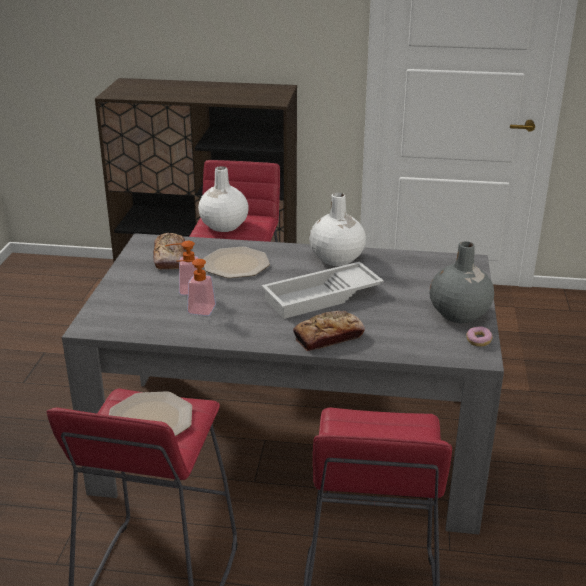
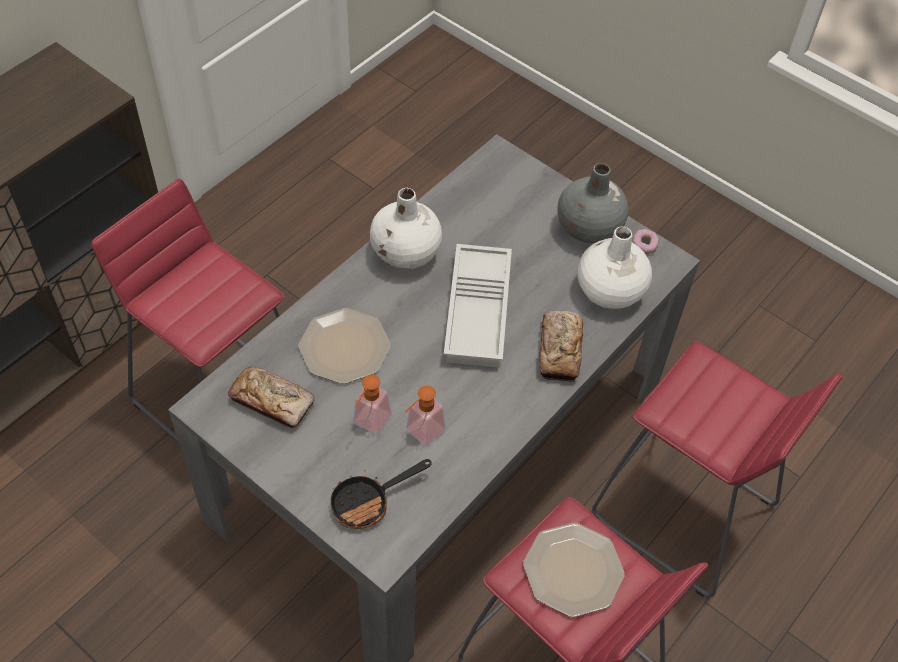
camera: 60 degrees left, 25 degrees up
white vase [198,166,249,232] -> white vase moved to [577,226,652,309]
none -> frying pan [331,459,432,529]

